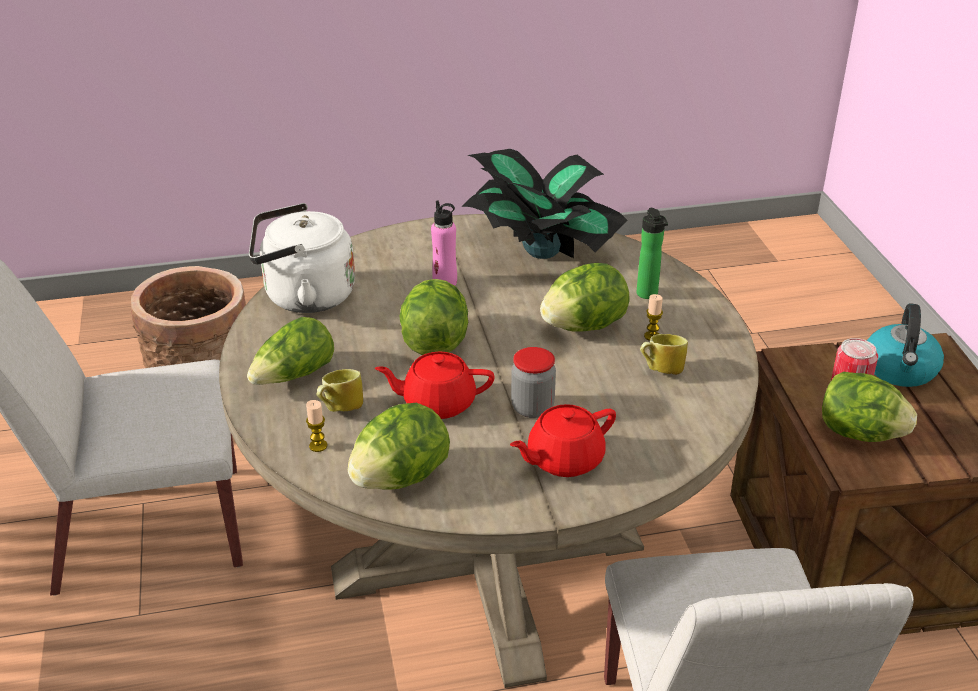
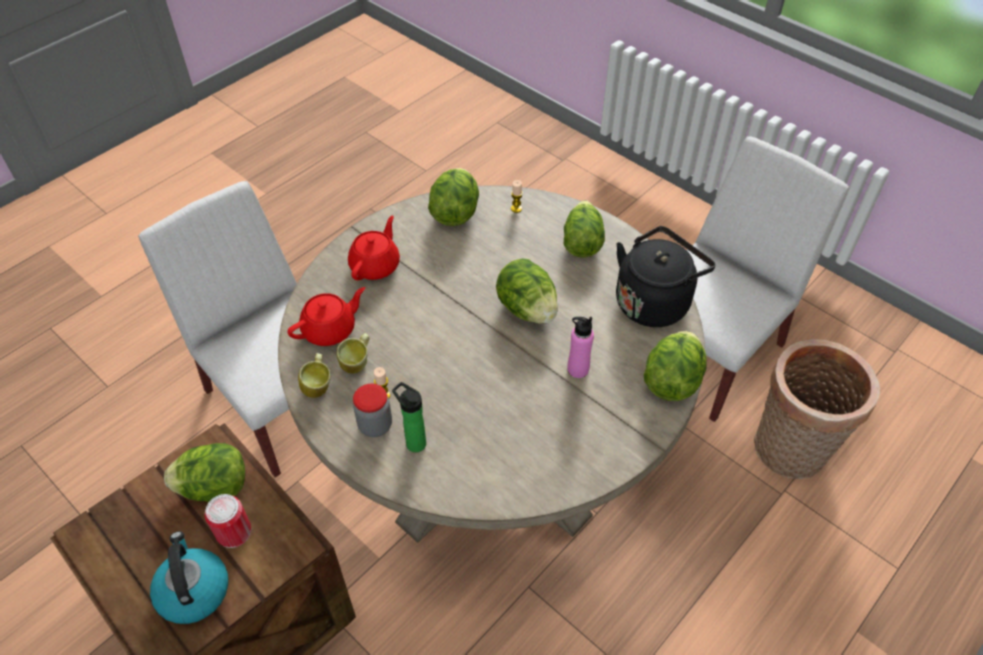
camera: 145 degrees right, 15 degrees up
white kettle [249,203,355,313] -> black kettle [616,226,715,327]
mug [316,369,363,412] -> mug moved to [298,353,331,398]
red teapot [375,352,495,419] -> red teapot moved to [287,287,365,346]
potted plant [461,149,627,259] -> none
jar [511,347,556,418] -> jar moved to [353,384,392,437]
lettuce [540,263,630,332] -> lettuce moved to [644,331,707,401]

